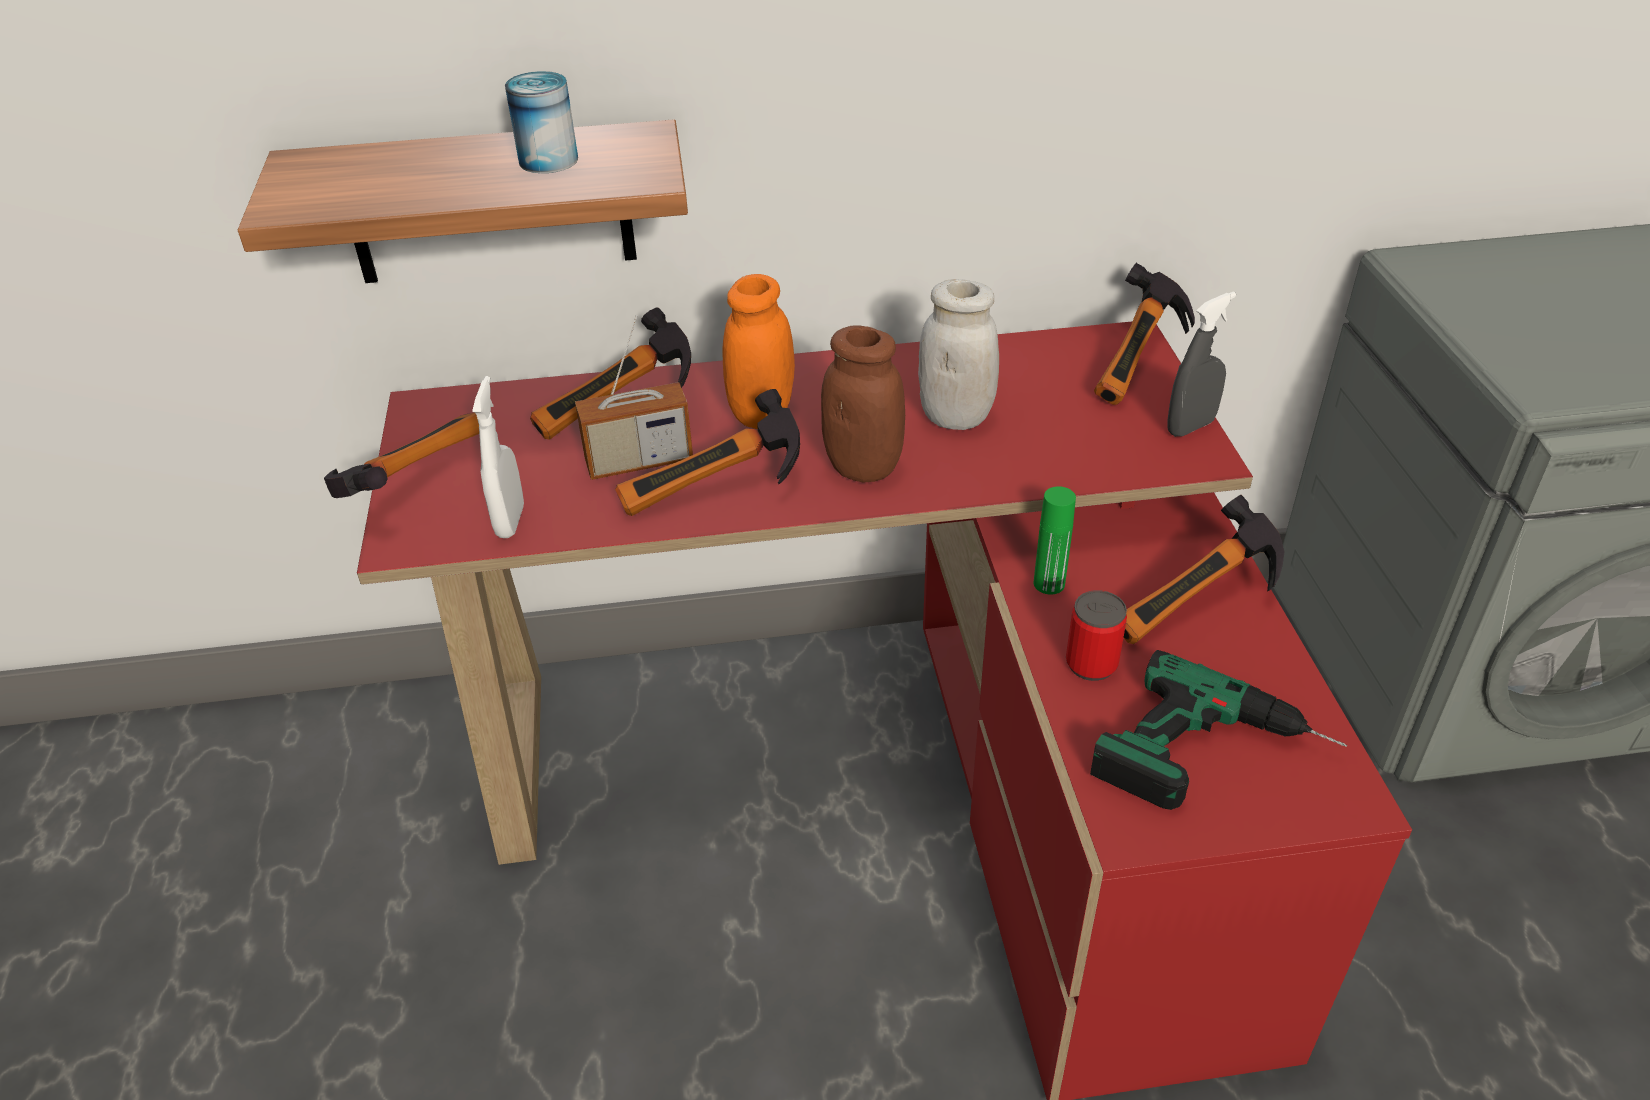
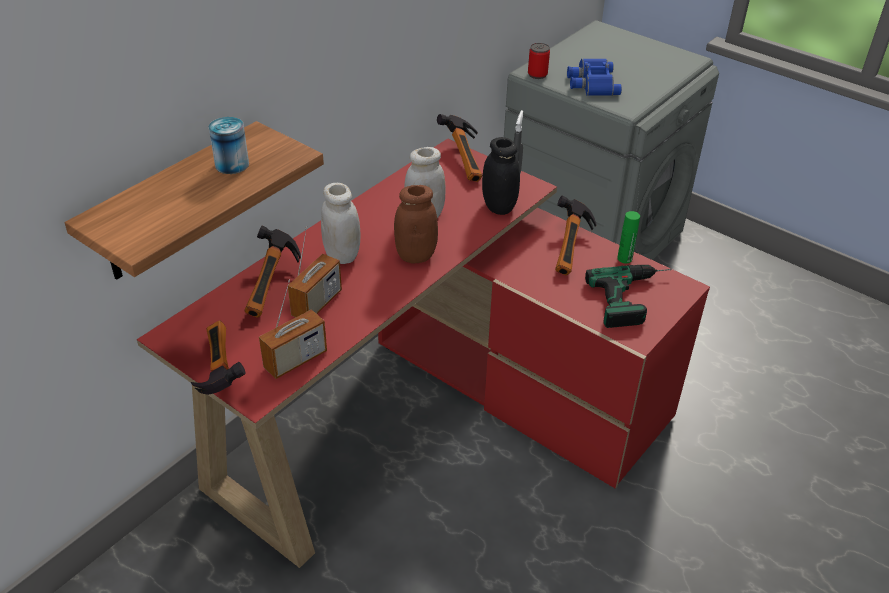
camera: 45 degrees left, 0 degrees up
white spray bottle [472,376,524,538] -> radio [259,279,327,379]
hammer [615,389,800,516] -> none
orange jar [722,274,795,429] -> white jar [321,183,360,264]
green bottle [1034,486,1076,595] -> green bottle moved to [617,211,640,263]
can [1066,590,1127,681] -> can moved to [528,43,550,79]
none -> black jar [482,137,520,215]
none -> blue binoculars [567,59,622,96]

